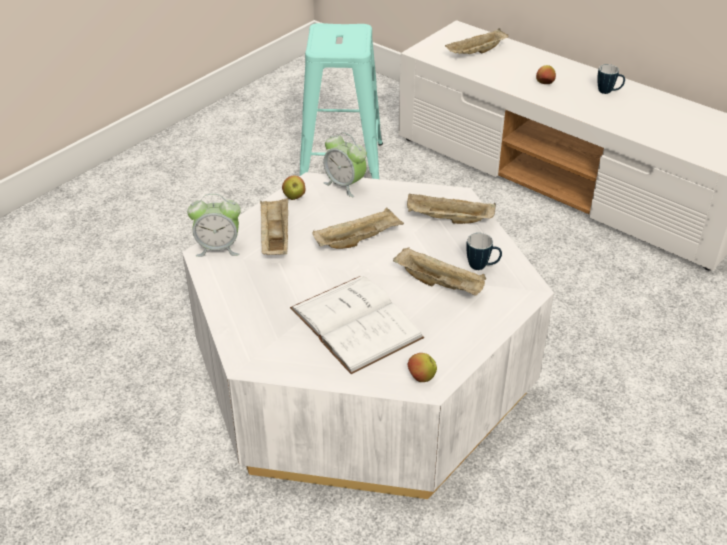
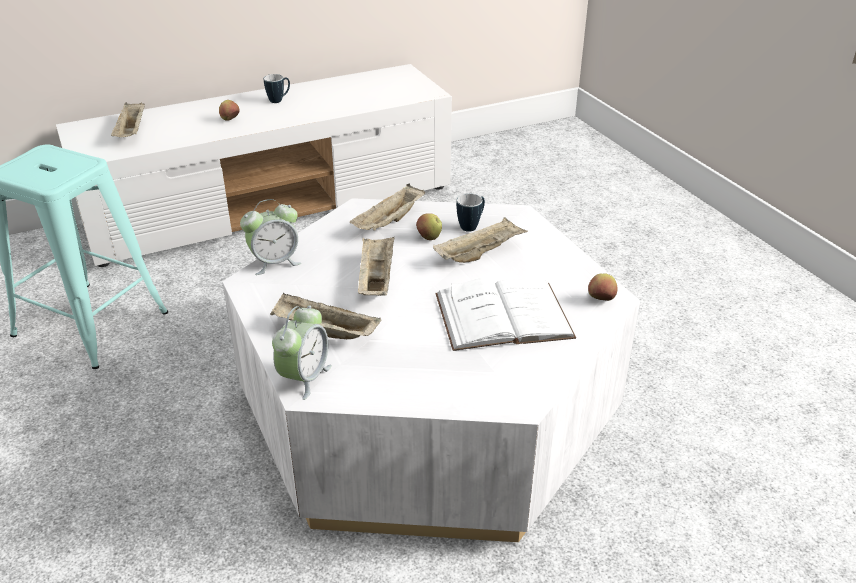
camera: 65 degrees left, 5 degrees down
apple [282,176,305,200] -> apple moved to [416,213,442,240]

